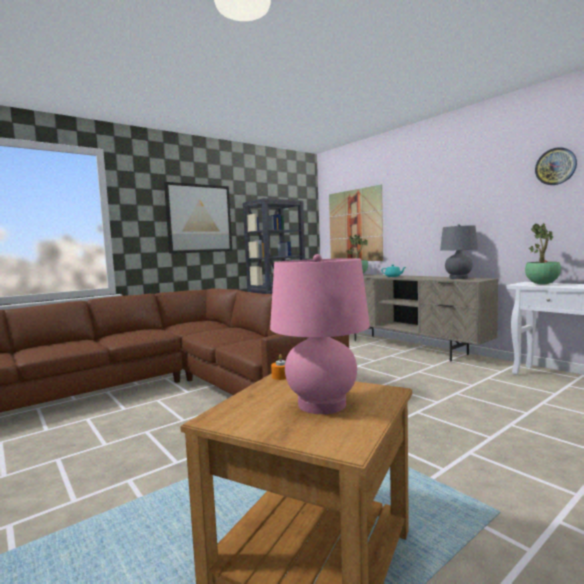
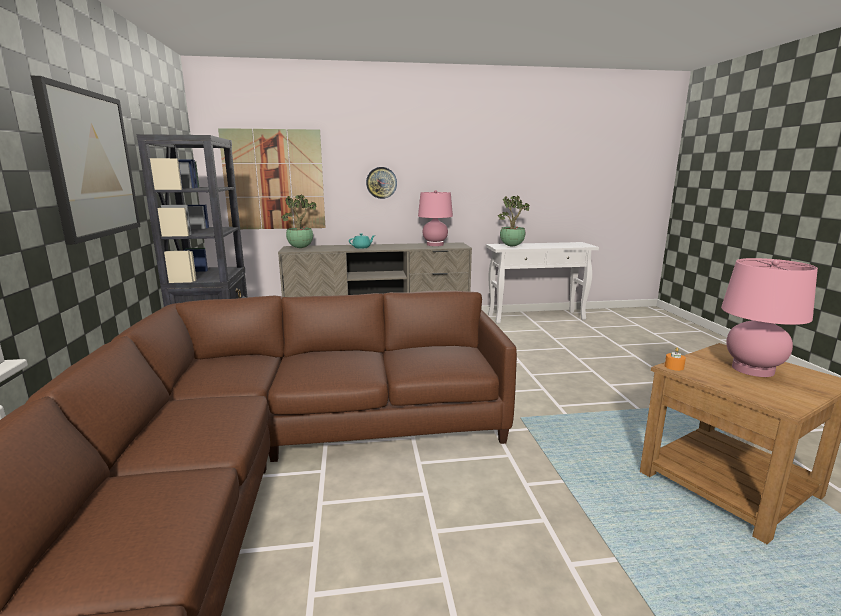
camera: 60 degrees left, 10 degrees up
grey table lamp [440,224,478,279] -> pink table lamp [418,190,453,246]
wall clock [535,147,577,185] -> wall clock moved to [366,167,397,199]

